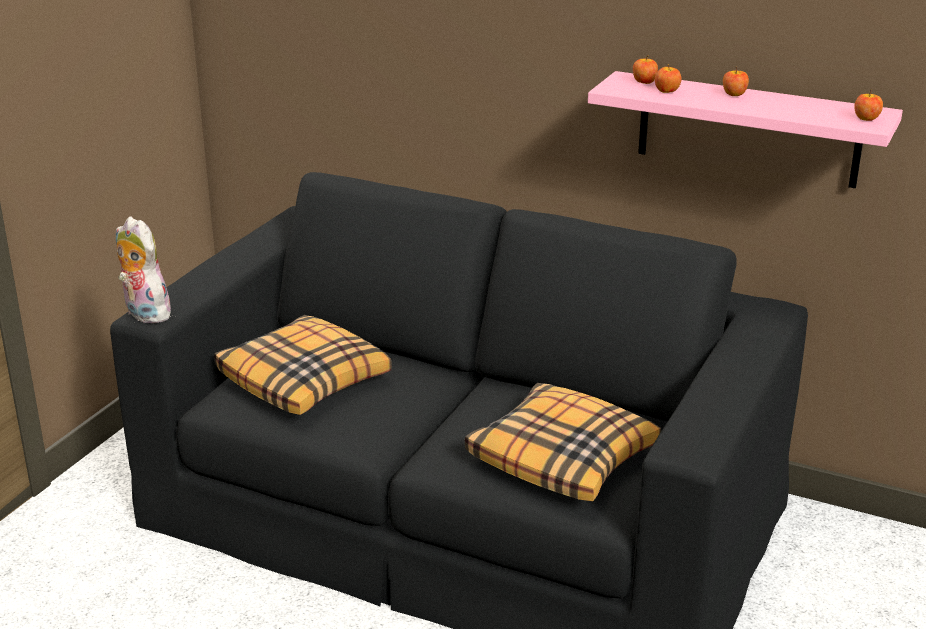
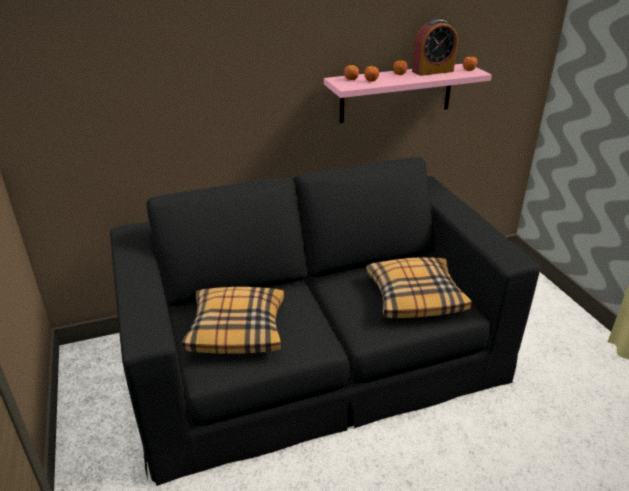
camera: 45 degrees left, 5 degrees up
plush toy [116,216,171,324] -> none
none -> alarm clock [412,19,458,76]

